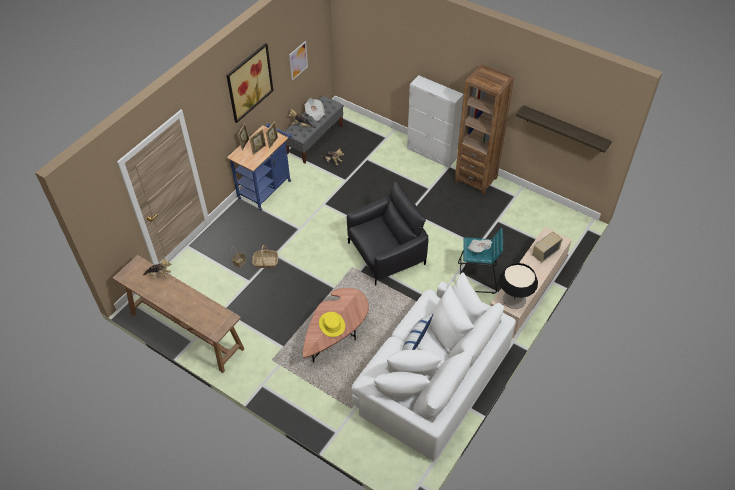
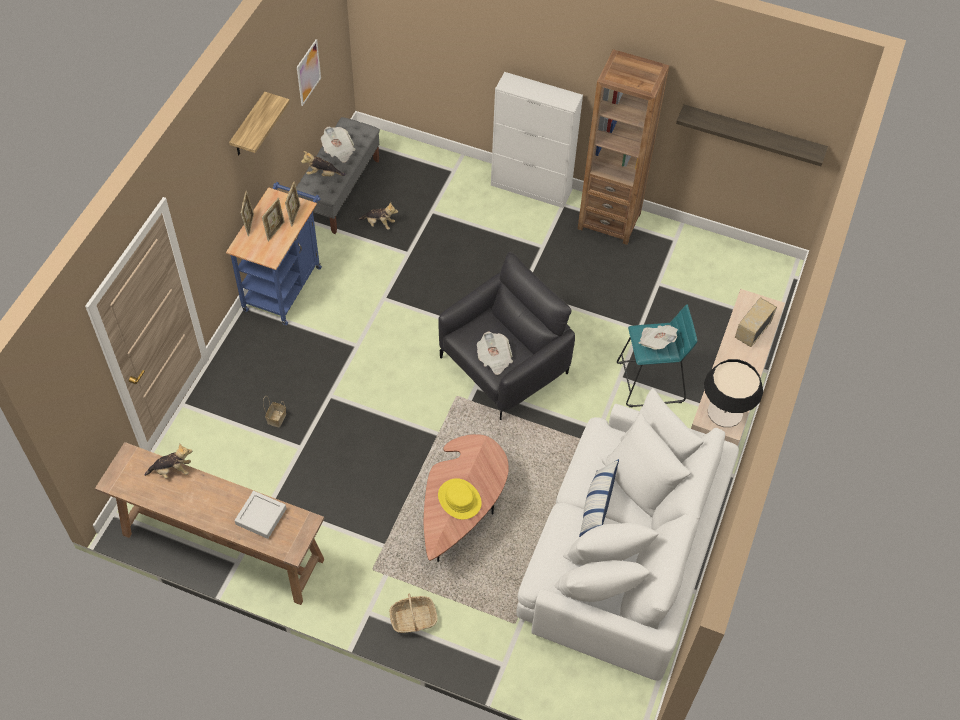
camera: 15 degrees left, 5 degrees up
picture [226,43,273,123] -> shelf [229,92,290,155]
basket [252,245,278,268] -> basket moved to [389,593,438,633]
none -> grey tray [235,491,287,539]
none -> newspaper [477,331,513,375]

